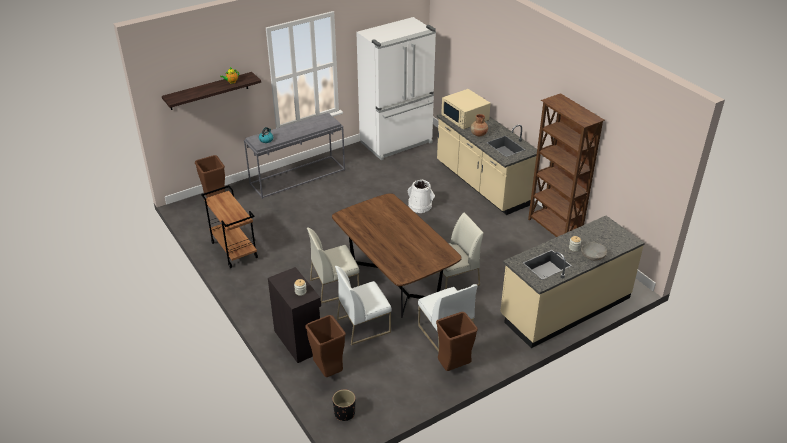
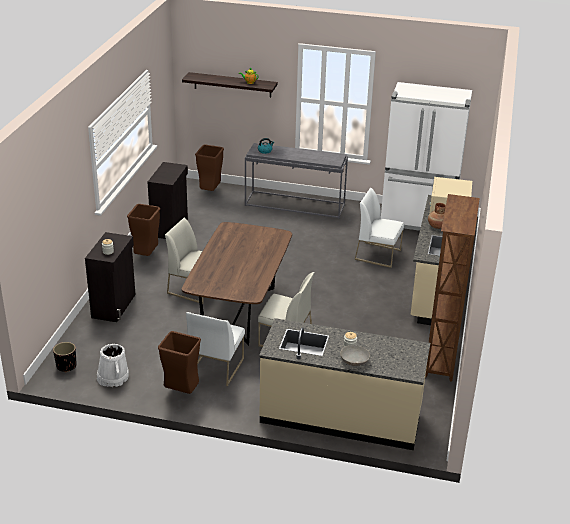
camera: 45 degrees right, 5 degrees down
brown cart [201,185,258,268] -> black cabinet [148,162,188,239]
brown trash can [306,315,346,377] -> brown trash can moved to [127,204,160,256]
white chair [335,266,391,345] -> white chair moved to [355,188,404,268]
white bucket [408,180,435,213] -> white bucket moved to [97,344,129,387]

